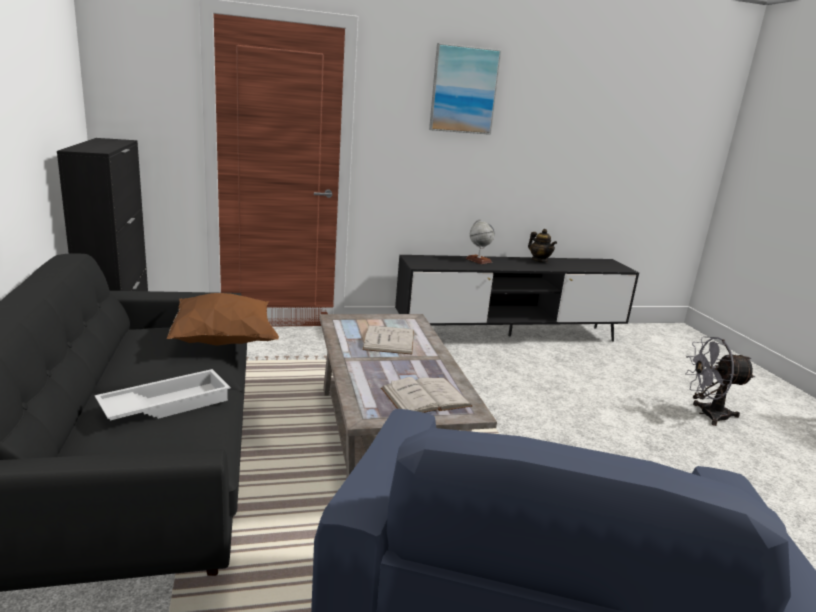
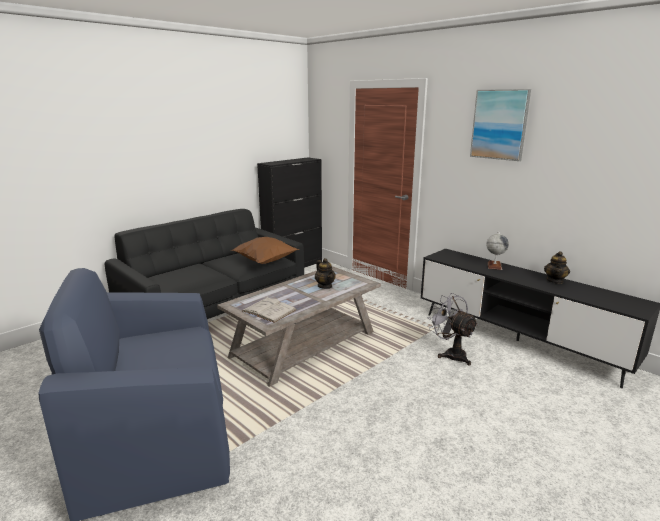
camera: 60 degrees right, 0 degrees up
white tray [95,369,231,420] -> none
white book [362,325,414,355] -> teapot [315,258,336,289]
grey fan [685,337,755,426] -> grey fan moved to [428,293,478,366]

